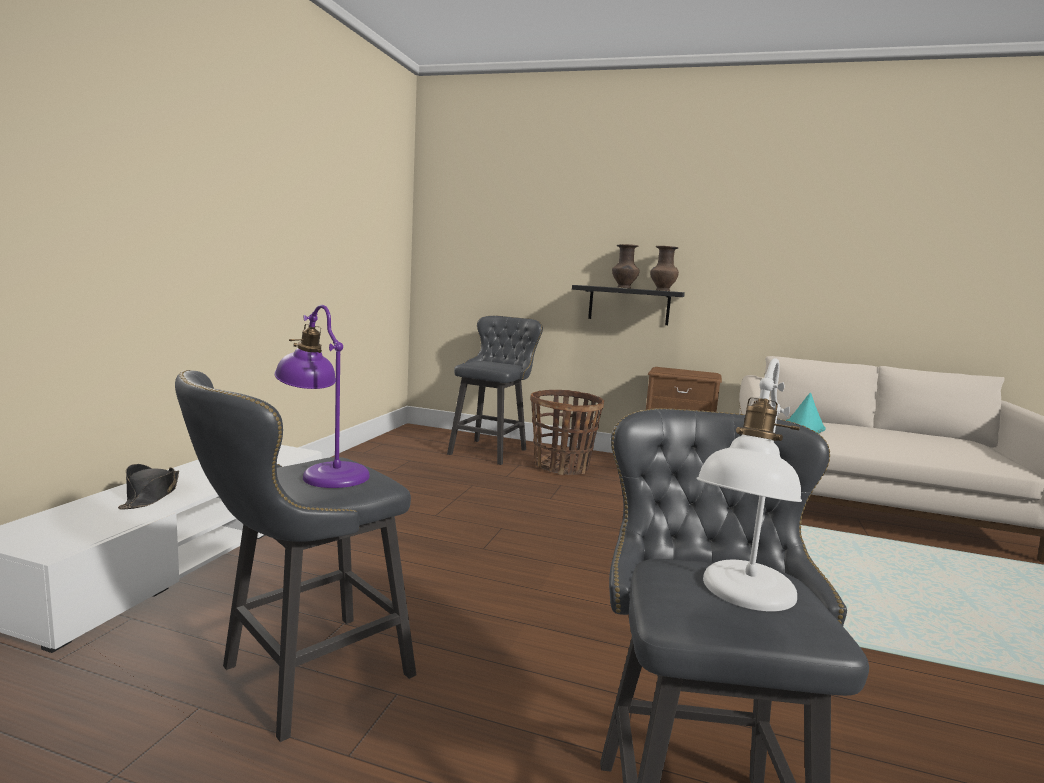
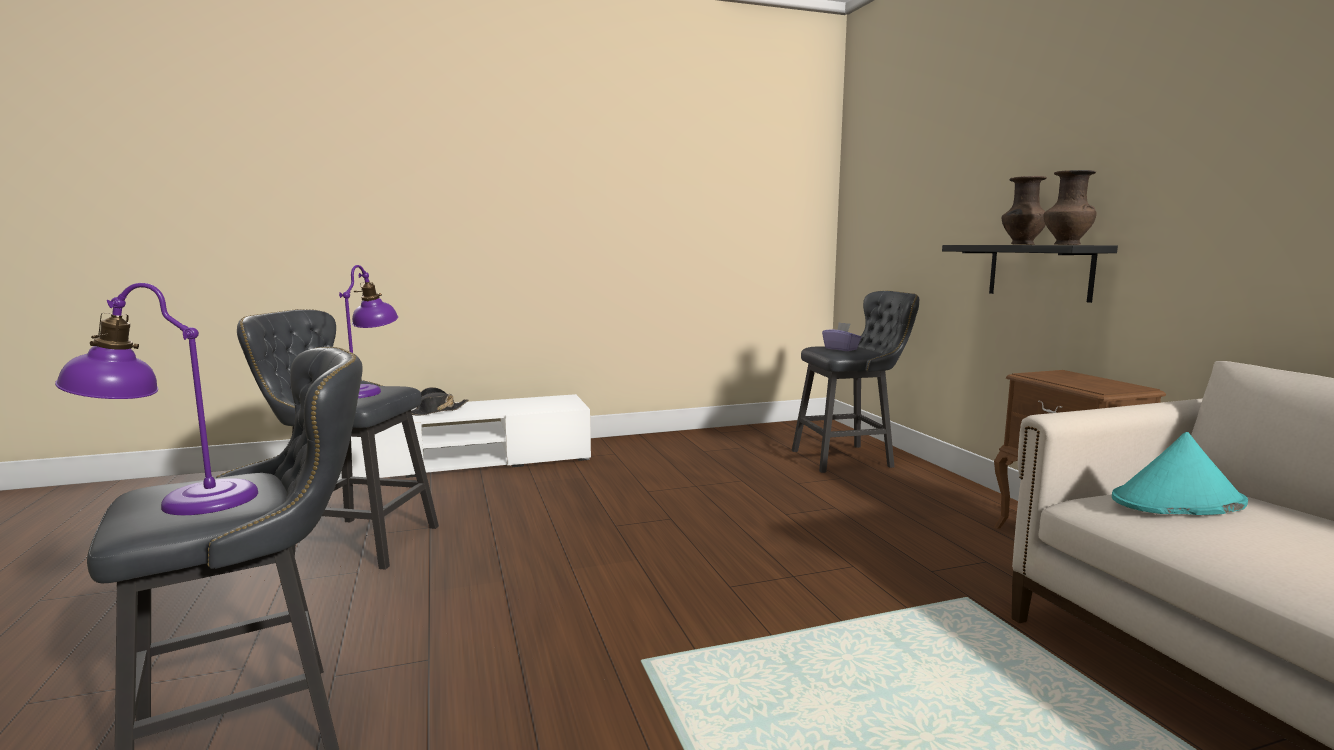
camera: 55 degrees right, 0 degrees up
basket [530,390,604,475] -> none
white table lamp [696,358,802,612] -> purple table lamp [55,283,258,515]
none -> purple tissue box [822,322,862,351]

